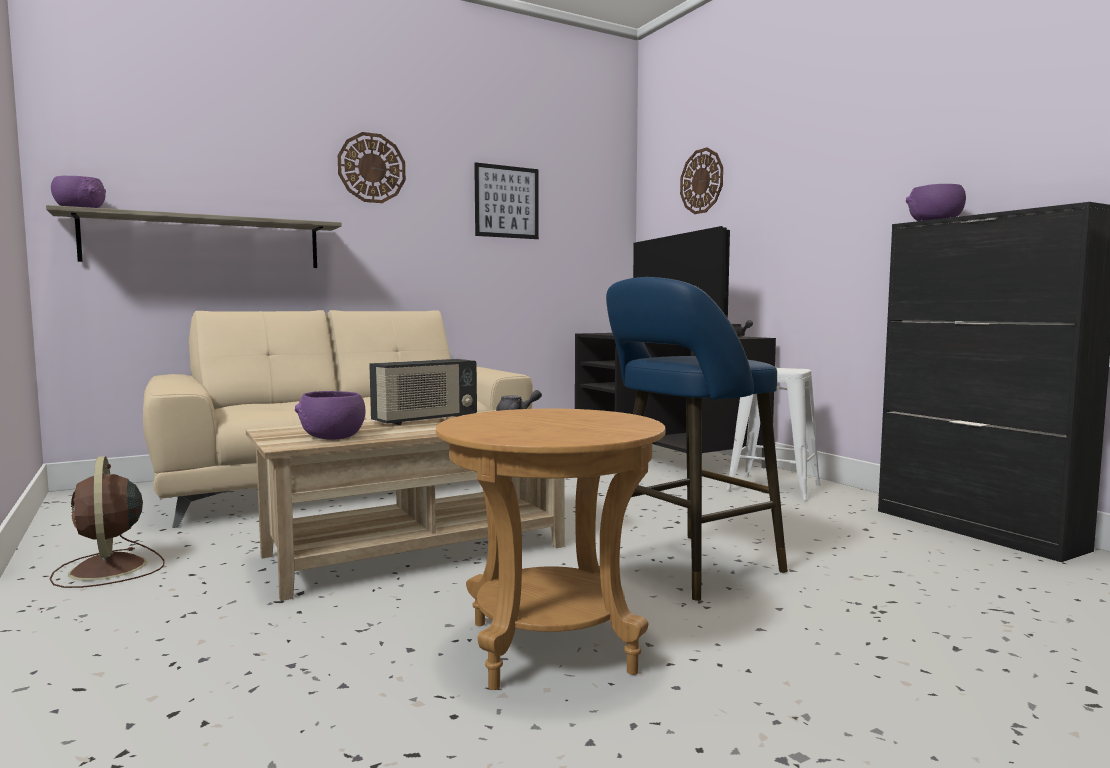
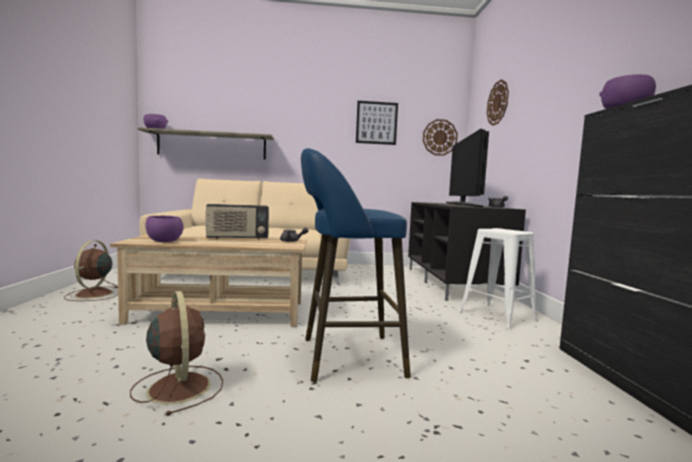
camera: 25 degrees right, 0 degrees up
wall clock [338,132,406,203] -> wall clock moved to [423,119,458,156]
brown side table [436,409,666,690] -> brown fan [130,291,223,416]

